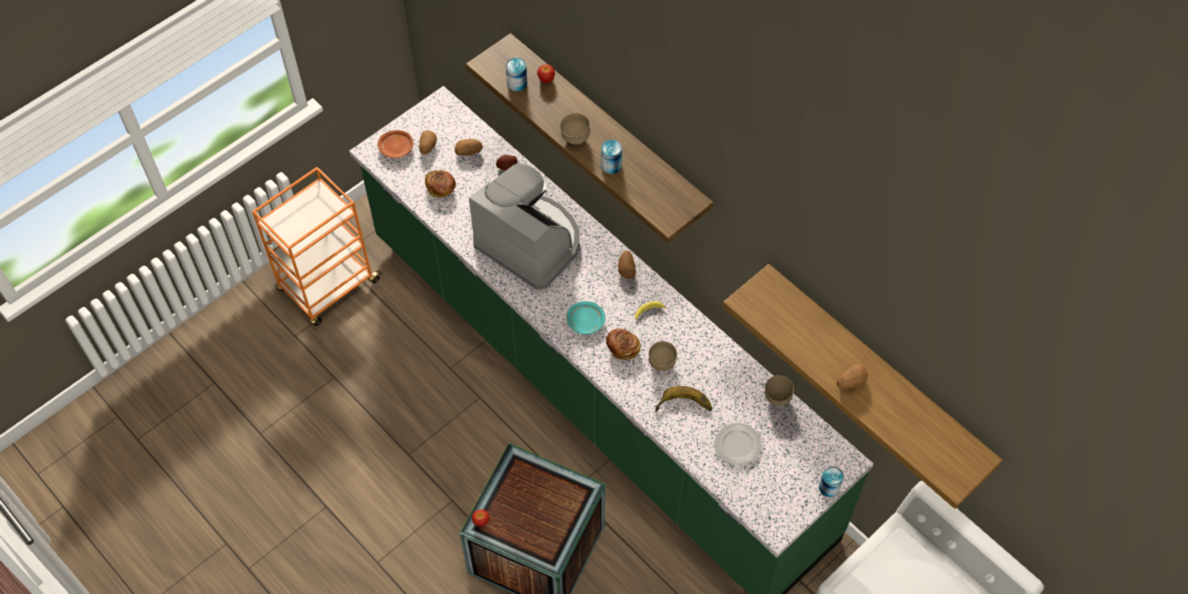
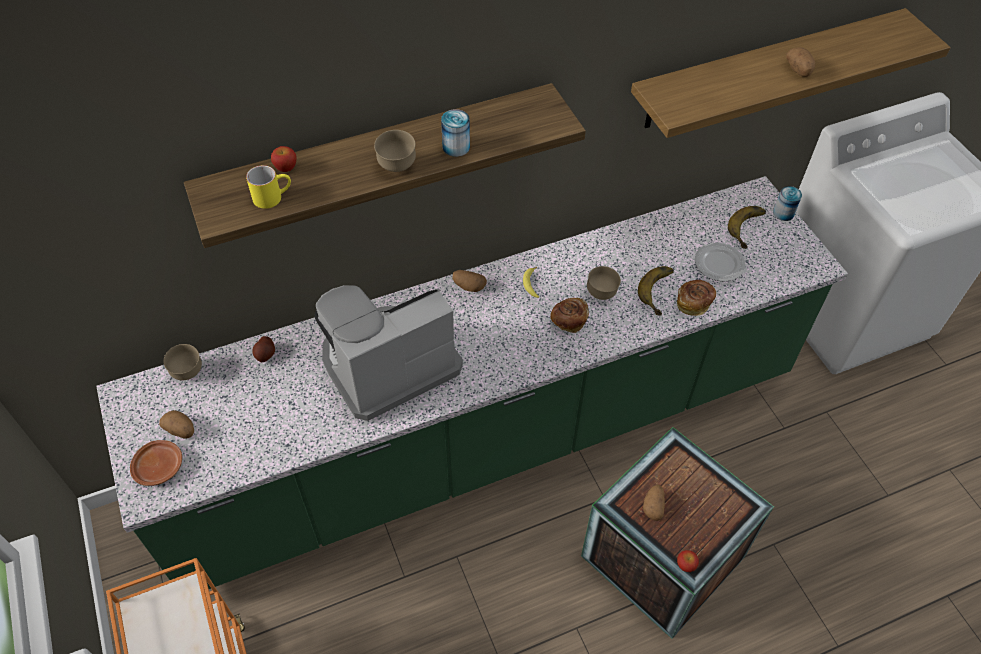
camera: 70 degrees left, 5 degrees down
bread [425,170,456,198] -> bread moved to [677,280,716,316]
potato [455,139,483,156] -> potato moved to [643,485,665,521]
can [506,58,527,91] -> yellow mug [246,165,291,209]
turquoise plate [567,301,605,334] -> none
brown bowl [765,375,794,406] -> brown bowl moved to [163,344,202,380]
none -> banana [728,206,766,249]

